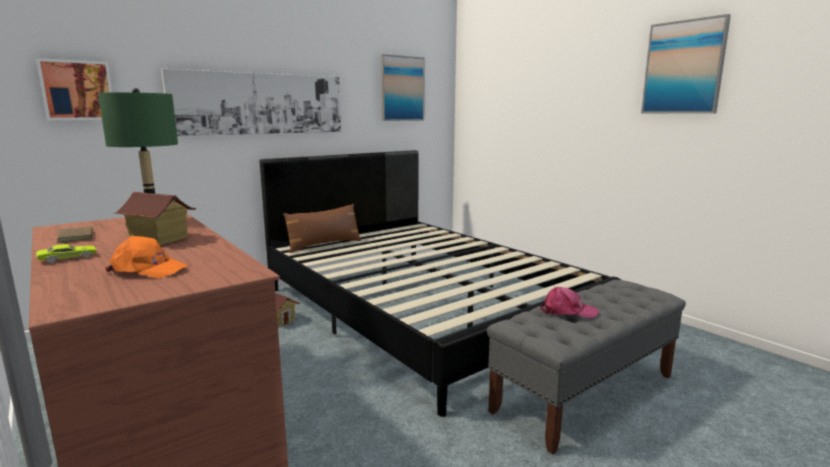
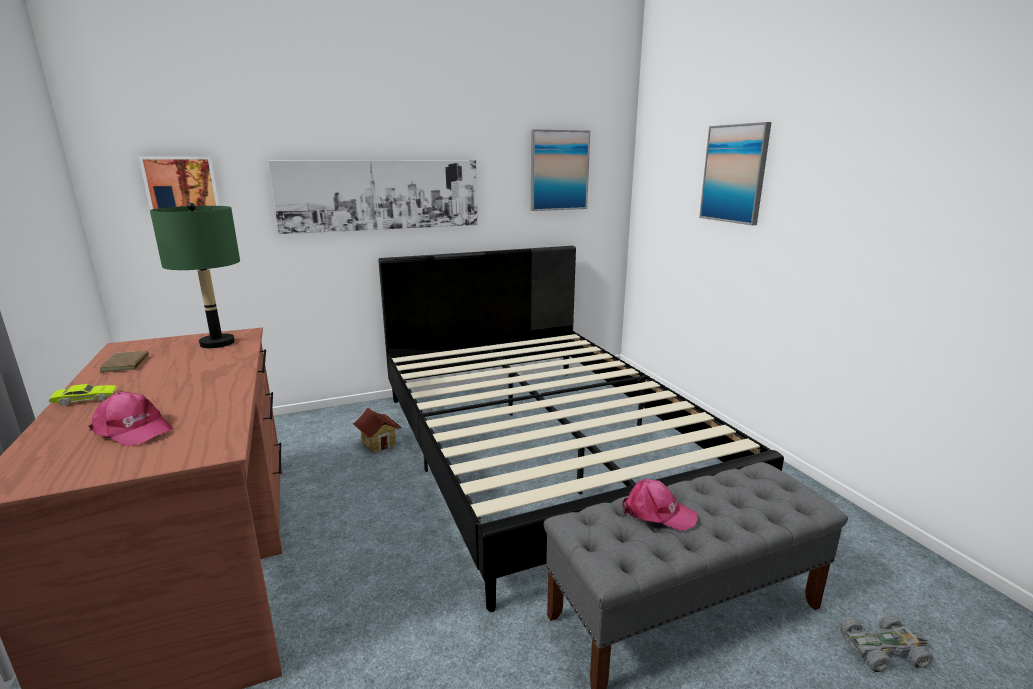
camera: 15 degrees right, 5 degrees up
orange cap [105,236,188,279] -> pink cap [89,392,173,447]
toy house [115,192,196,245] -> none
brown pillow [283,204,361,253] -> none
picture [641,14,731,114] -> picture moved to [699,122,772,225]
none -> grey toy car [839,614,934,672]

